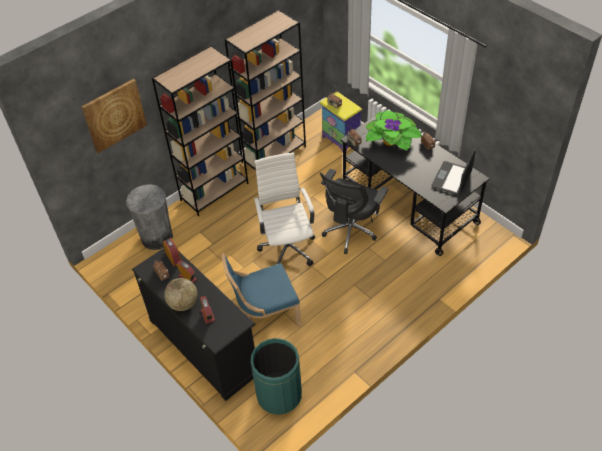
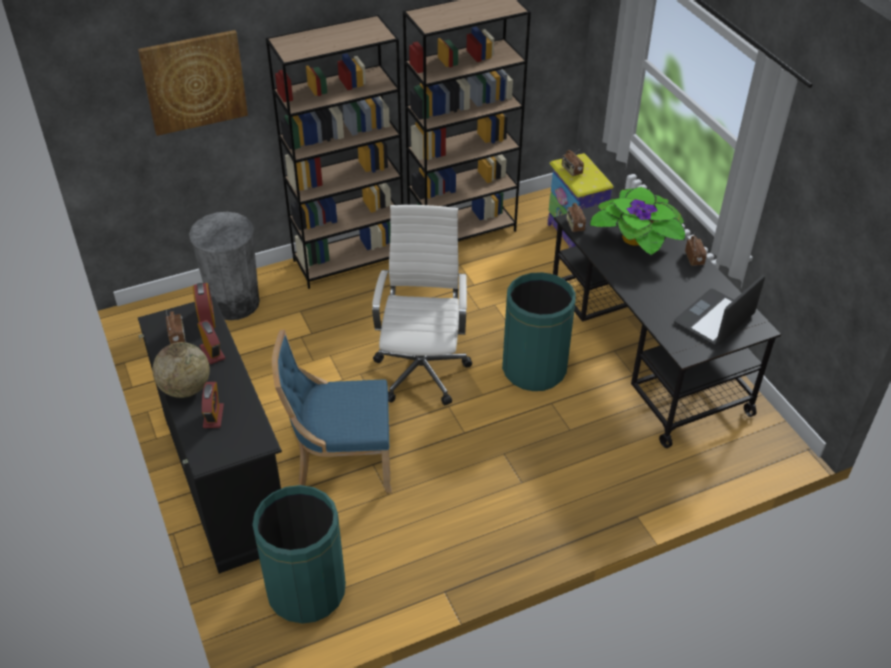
camera: 15 degrees right, 5 degrees down
office chair [320,169,388,254] -> green trash can [502,272,576,391]

